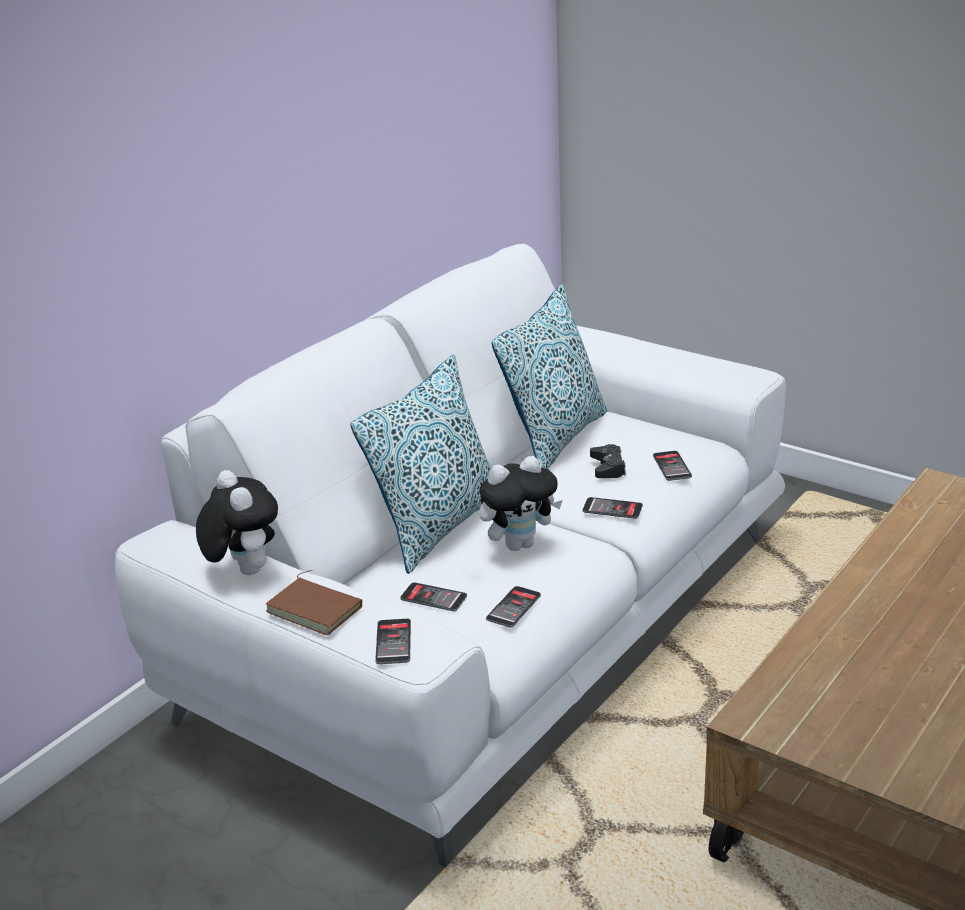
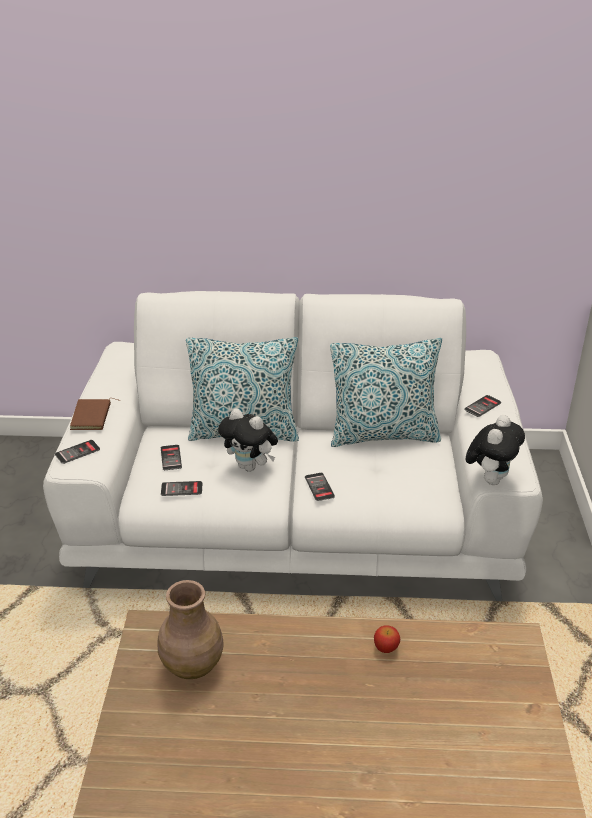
camera: 55 degrees right, 5 degrees up
plush toy [196,470,278,575] -> plush toy moved to [466,415,525,485]
black game controller [590,444,626,478] -> none
phone [653,451,692,481] -> phone moved to [464,395,501,417]
none -> brown vase [158,580,224,679]
none -> apple [374,626,400,653]

